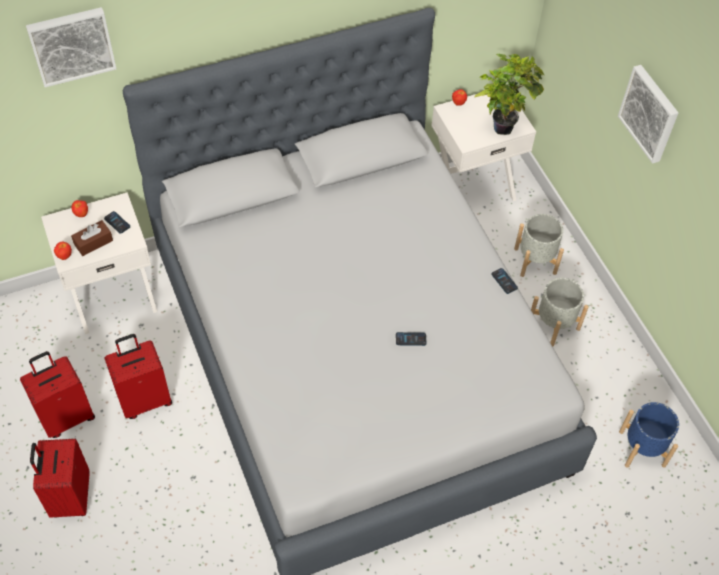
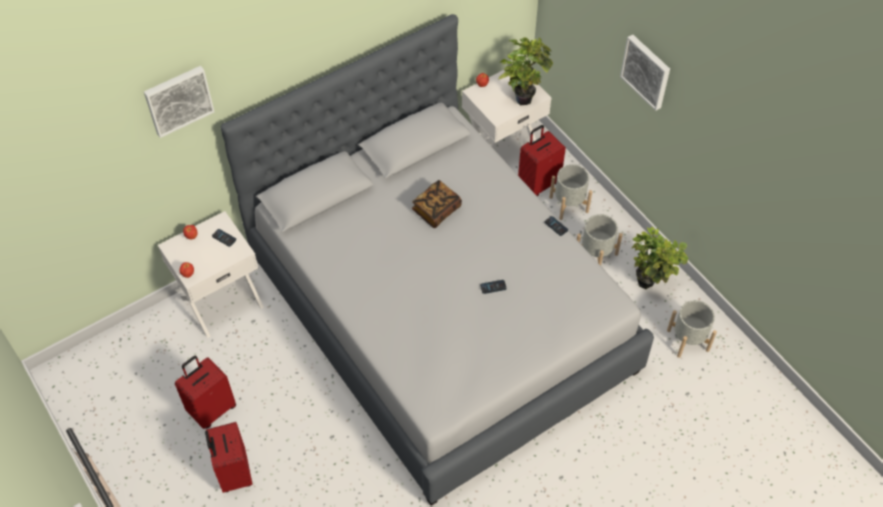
camera: 10 degrees left, 0 degrees up
brown tissue box [71,220,113,256] -> none
red suitcase [105,334,172,419] -> red suitcase moved to [518,125,566,197]
blue planter [619,402,679,468] -> grey planter [667,300,717,358]
none -> book [412,180,462,228]
none -> potted plant [632,226,688,289]

